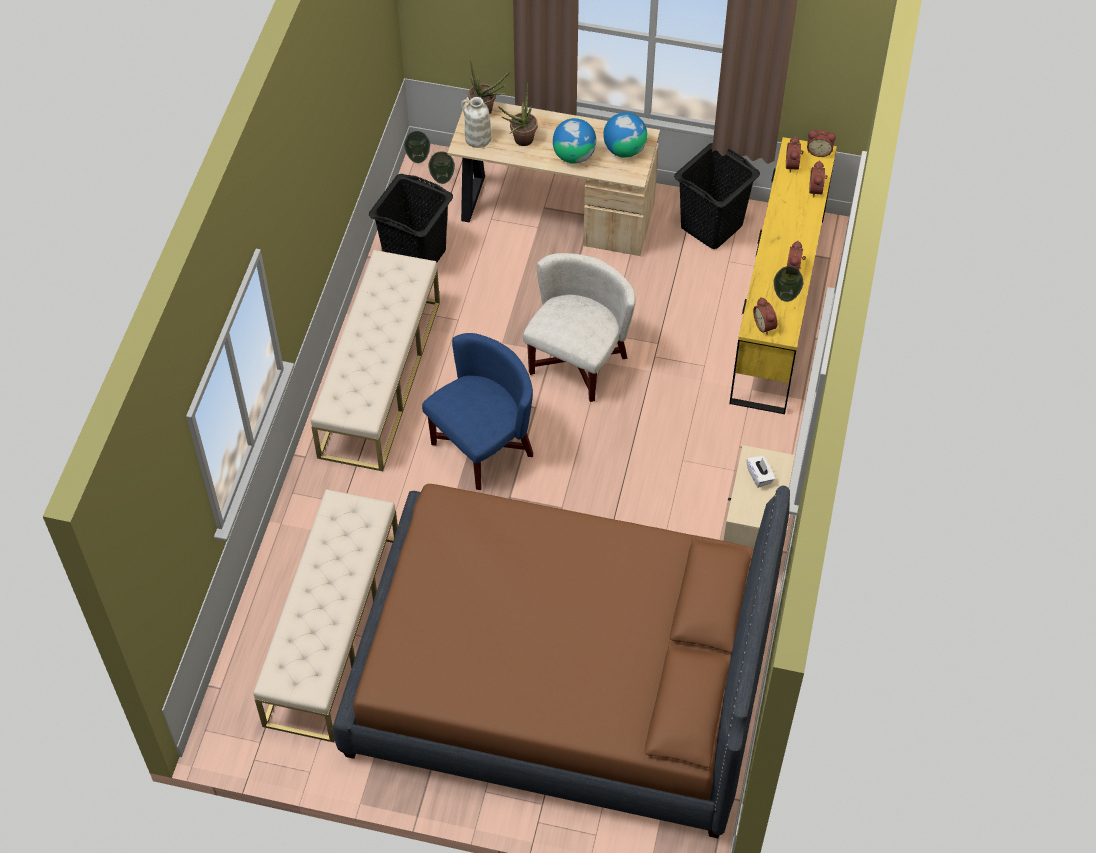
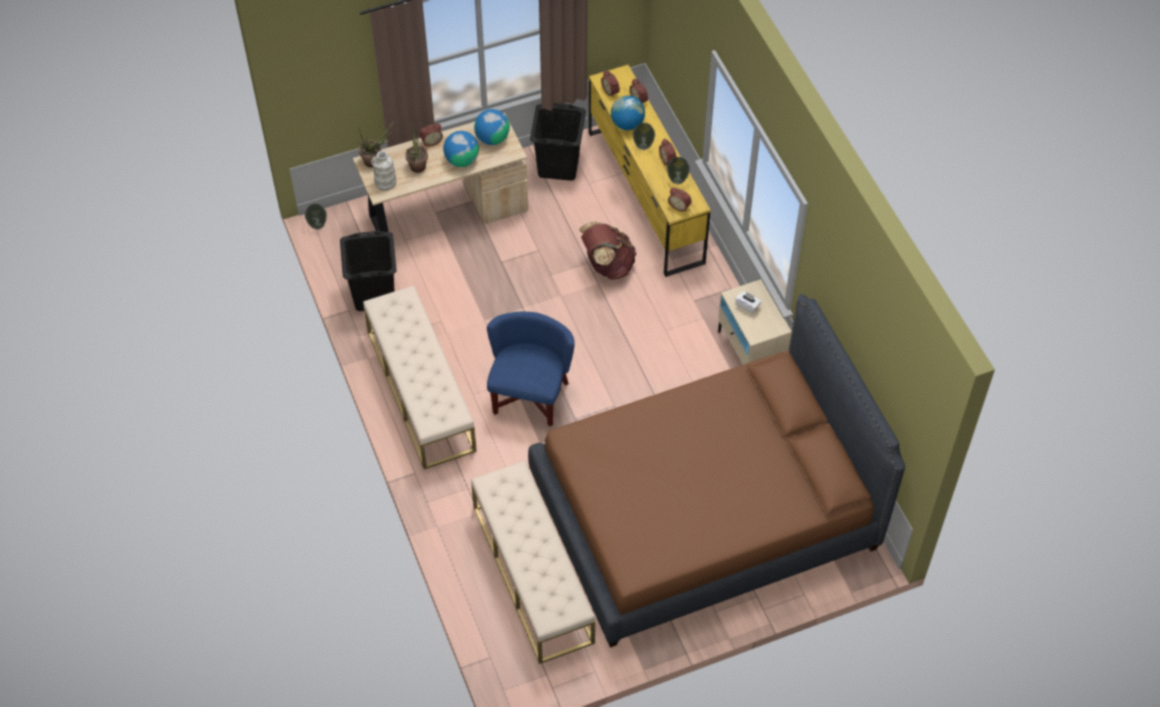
camera: 35 degrees left, 0 degrees up
vase [428,152,455,184] -> vase moved to [633,123,655,150]
white armchair [523,253,636,402] -> none
alarm clock [807,130,836,157] -> alarm clock moved to [420,124,443,146]
none -> brown backpack [579,221,637,280]
none -> globe [611,95,645,130]

